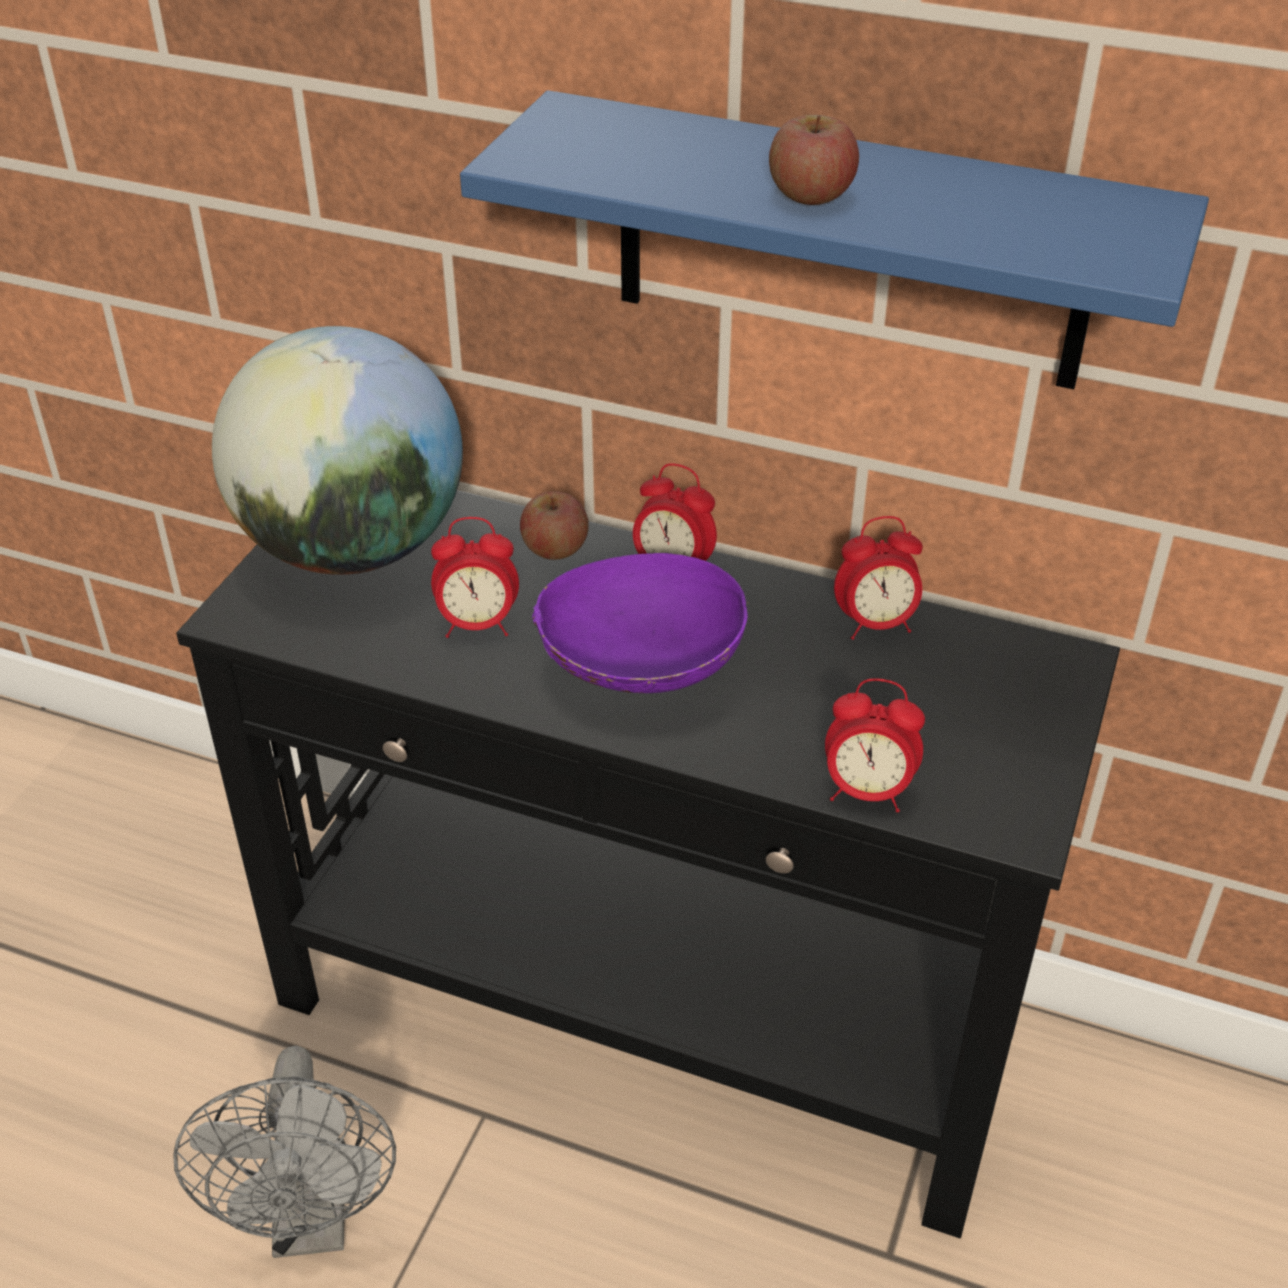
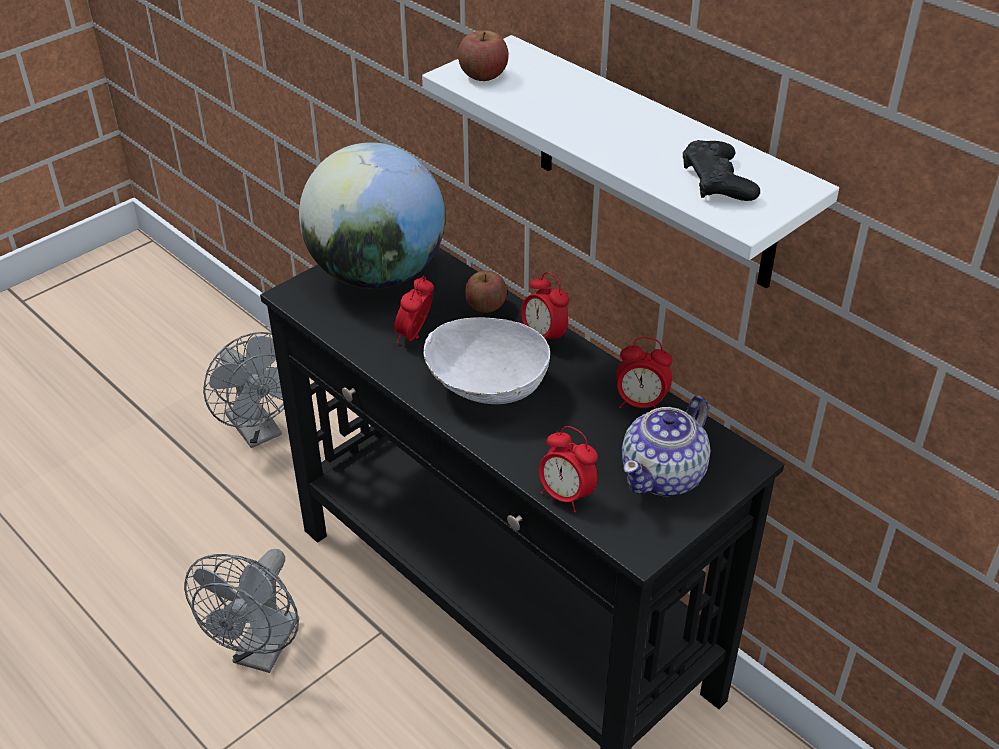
camera: 25 degrees right, 0 degrees up
alarm clock [431,517,519,638] -> alarm clock turned 90 degrees clockwise [394,276,434,344]
blue shelf [460,90,1209,389] -> white shelf [422,35,839,289]
purple bowl [532,553,748,693] -> white bowl [423,317,550,404]
apple [769,115,859,205] -> apple moved to [458,30,509,81]
none -> grey fan [203,332,284,448]
none -> teapot [621,396,711,496]
none -> black game controller [683,140,760,201]

